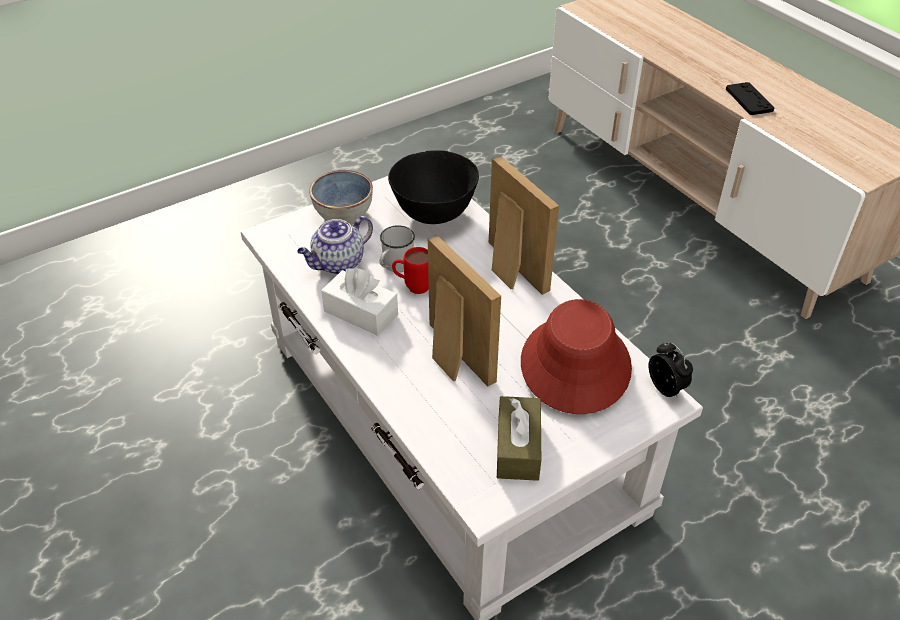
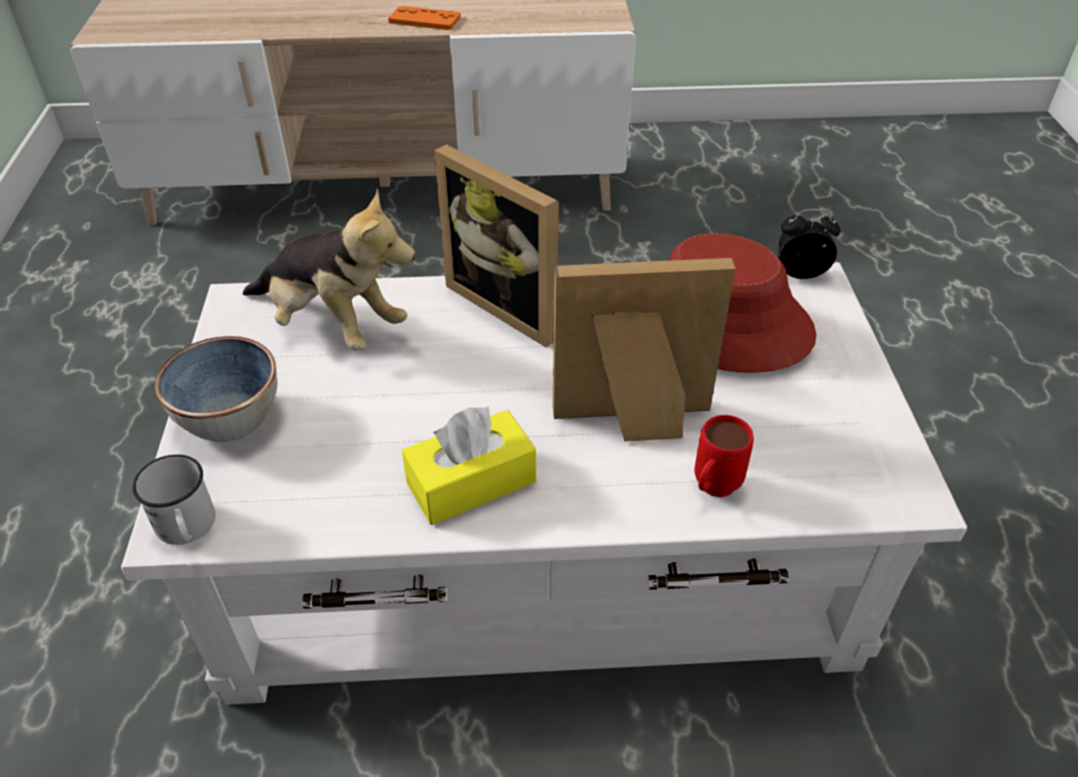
camera: 60 degrees left, 0 degrees up
teapot [297,216,373,274] -> none
white tissue box [321,268,398,336] -> yellow tissue box [402,406,536,525]
white mug [379,225,415,272] -> white mug moved to [132,454,215,545]
black bowl [388,150,479,224] -> plush toy [243,189,416,351]
red mug [392,247,429,294] -> red mug moved to [695,415,754,497]
picture frame [489,156,559,295] -> picture frame turned 135 degrees counterclockwise [434,145,559,348]
brown tissue box [497,396,541,481] -> none
black game controller [726,82,775,115] -> orange game controller [388,6,461,30]

